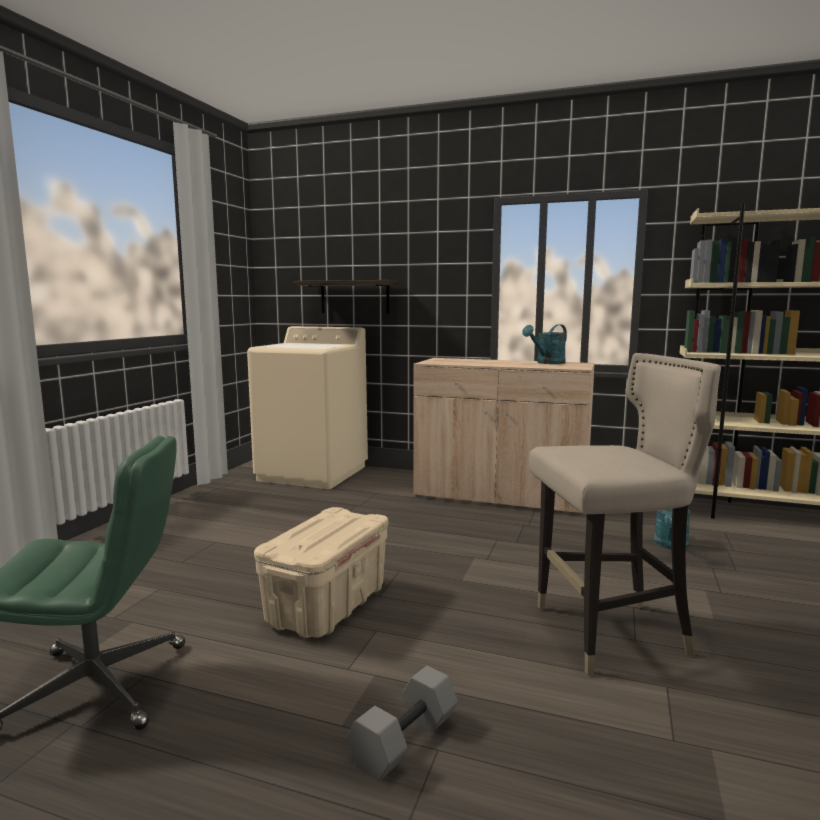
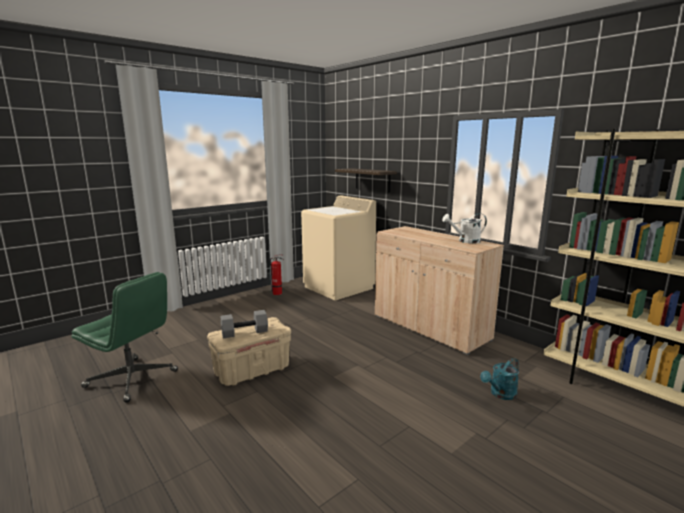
camera: 30 degrees right, 5 degrees up
grey dumbbell [347,666,458,781] -> grey dumbbell moved to [221,310,268,339]
turquoise watering can [522,324,567,364] -> white watering can [442,213,487,244]
beige stool [529,353,721,676] -> none
none -> fire extinguisher [270,254,284,295]

